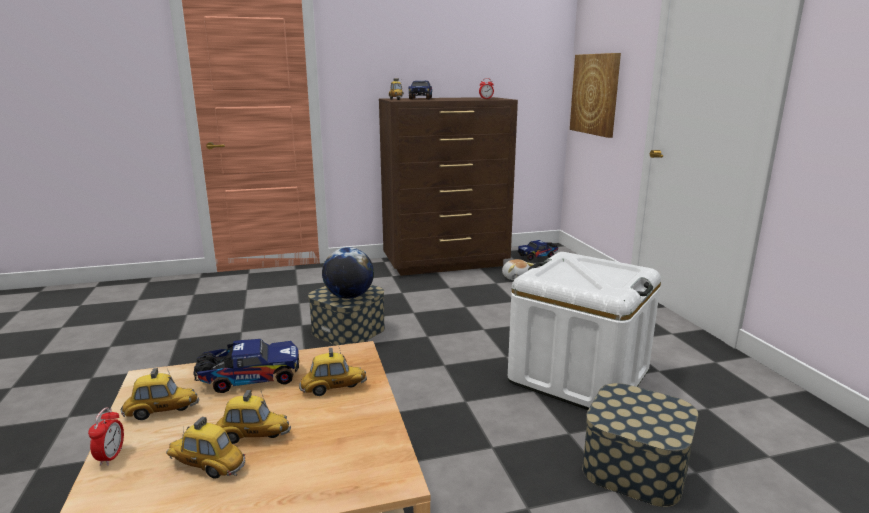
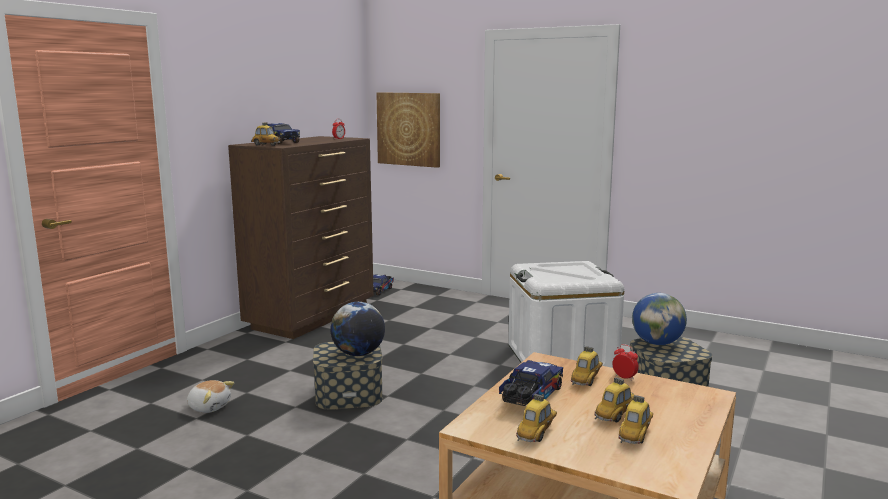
camera: 45 degrees left, 5 degrees down
alarm clock [88,407,124,466] -> alarm clock moved to [612,344,639,381]
toy car [166,417,245,479] -> toy car turned 150 degrees clockwise [618,394,653,444]
plush toy [502,259,534,280] -> plush toy moved to [187,380,234,413]
none -> globe [632,293,687,345]

